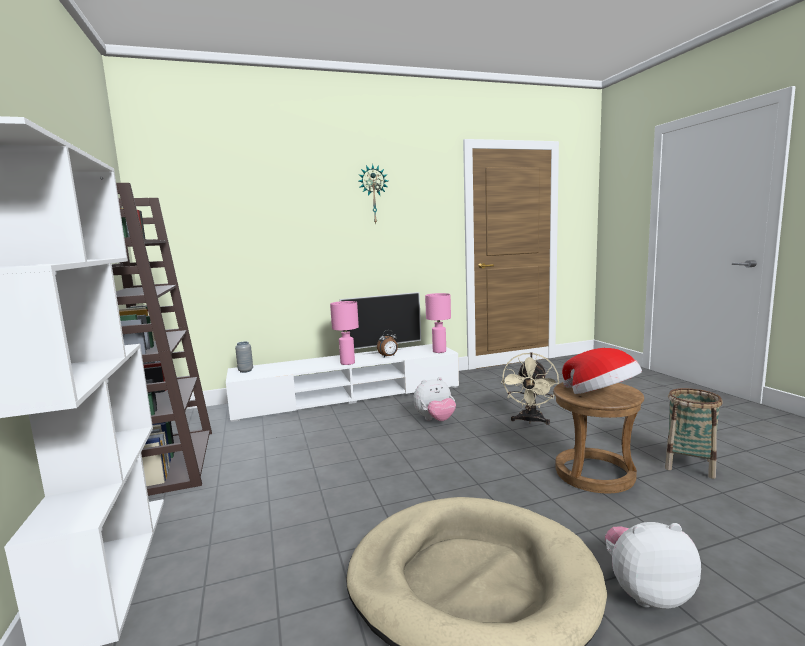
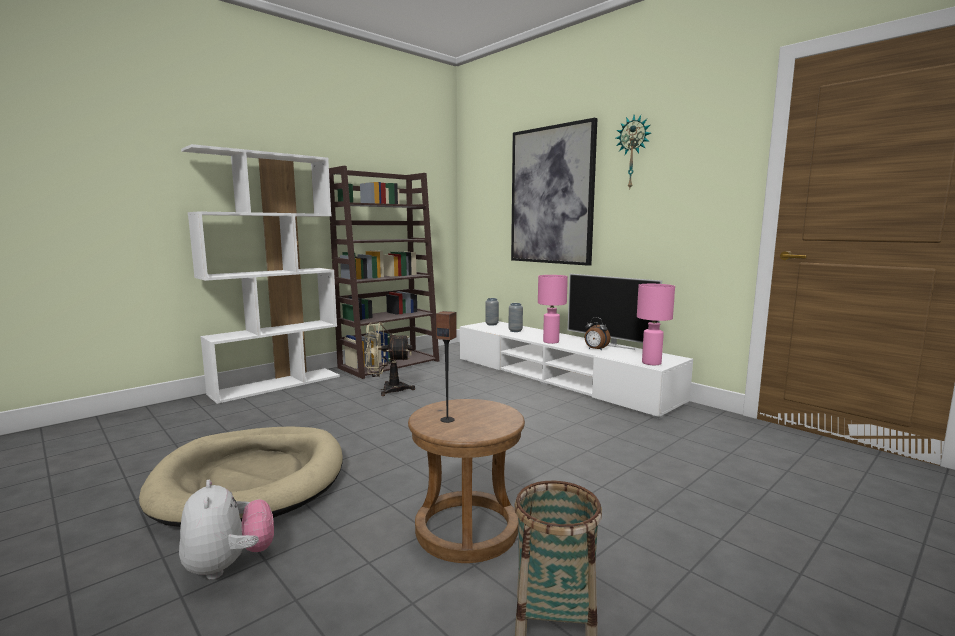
camera: 65 degrees right, 0 degrees up
plush toy [413,377,456,421] -> none
beige fan [501,352,559,425] -> beige fan moved to [364,322,415,396]
hat [562,348,642,394] -> speaker [436,311,457,423]
none -> grey vase [508,303,523,332]
none -> picture [511,118,597,266]

